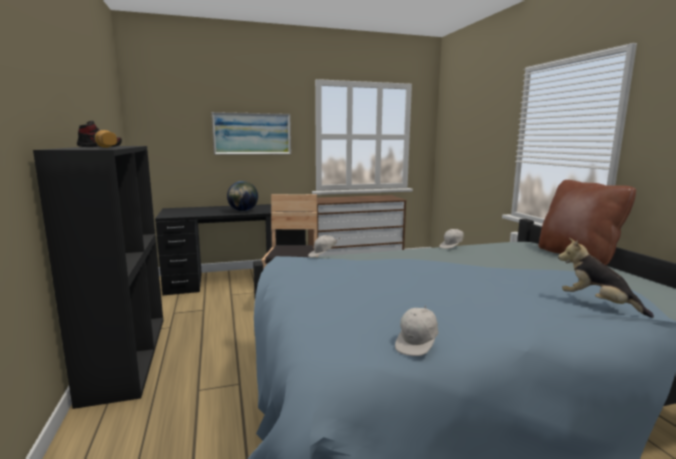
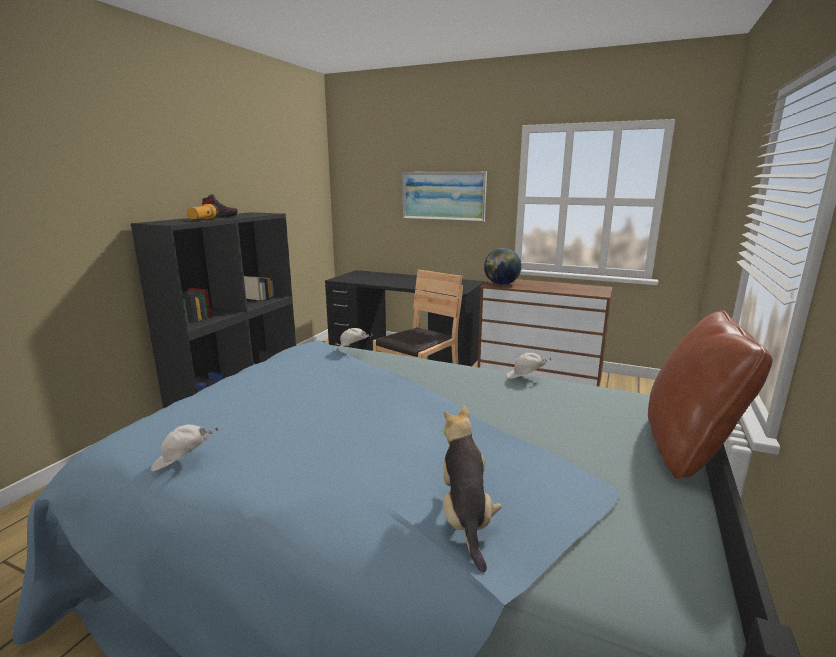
camera: 40 degrees right, 5 degrees up
globe [227,181,258,211] -> globe moved to [484,248,522,285]

